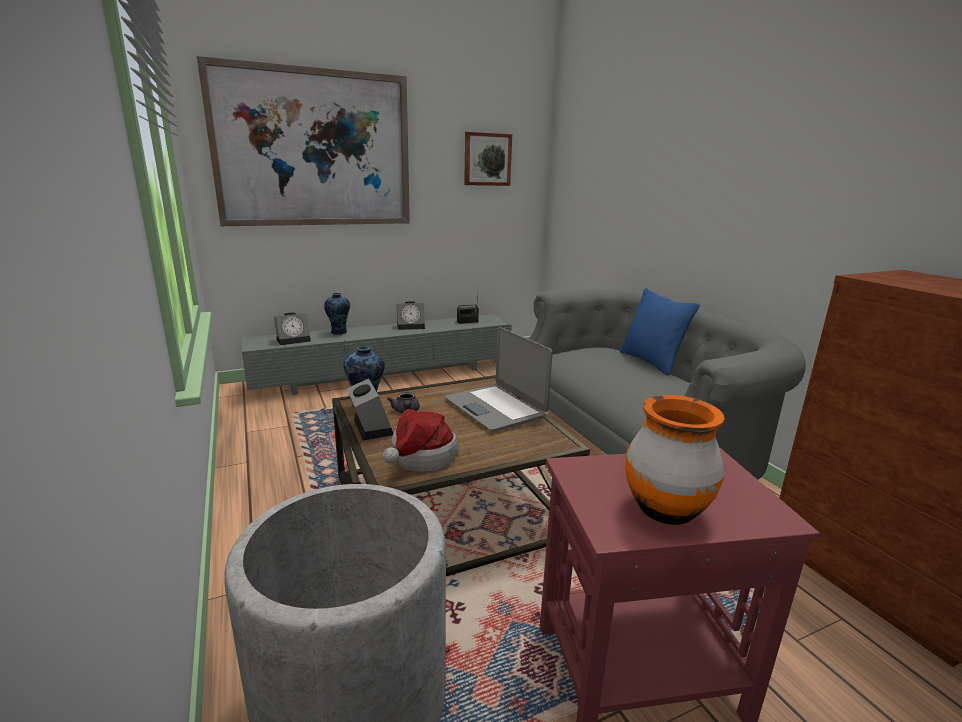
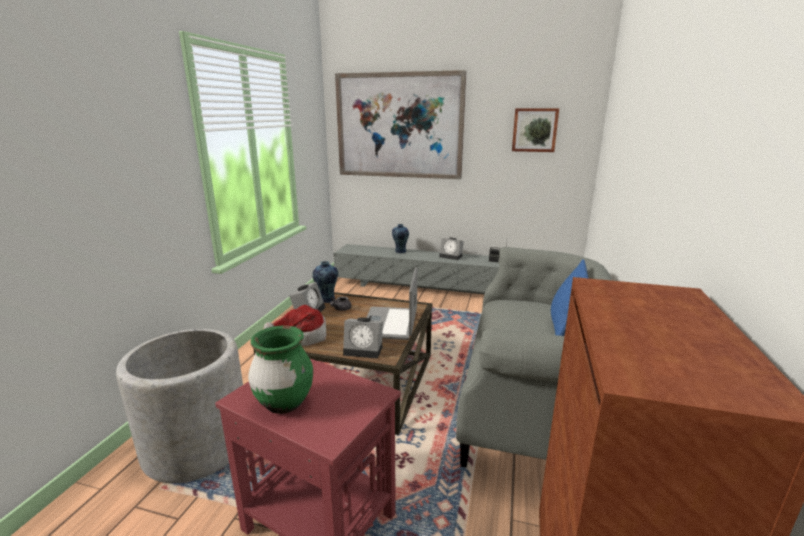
camera: 40 degrees right, 0 degrees up
alarm clock [274,312,311,345] -> alarm clock moved to [343,317,383,359]
orange vase [625,395,725,525] -> green vase [248,325,313,414]

